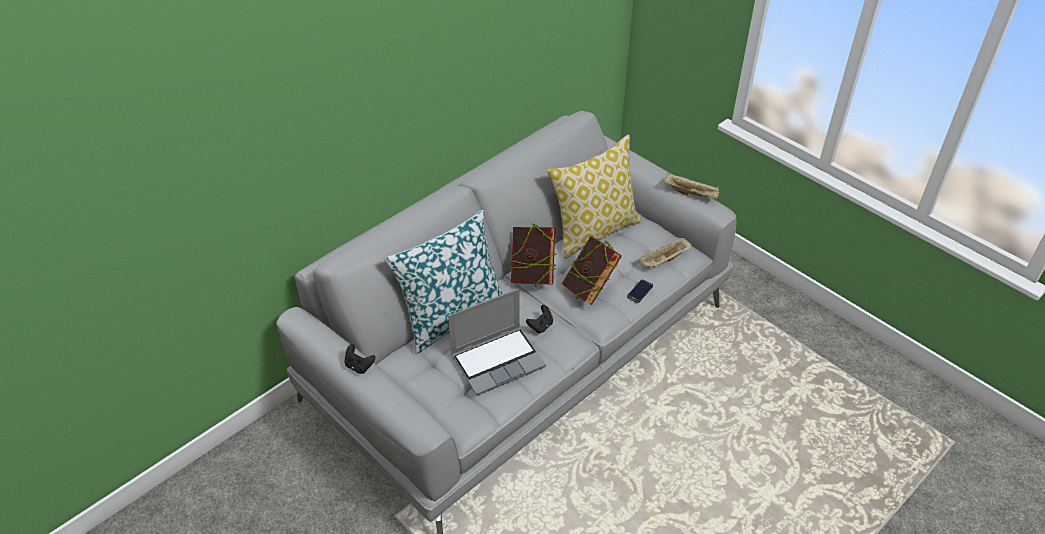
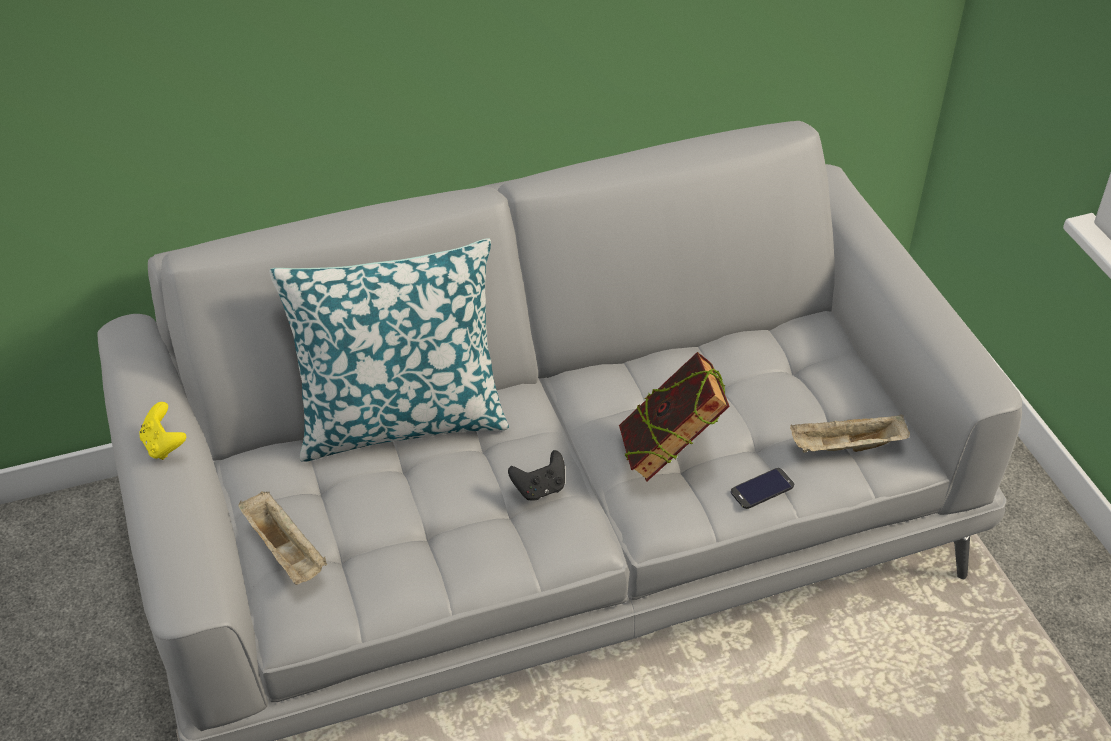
camera: 25 degrees right, 0 degrees up
black game controller [345,344,375,374] -> yellow game controller [139,402,186,460]
laptop [448,288,546,396] -> none
book [510,223,557,287] -> none
pillow [547,134,642,259] -> none
beige tray [664,173,720,199] -> beige tray moved to [238,491,327,585]

